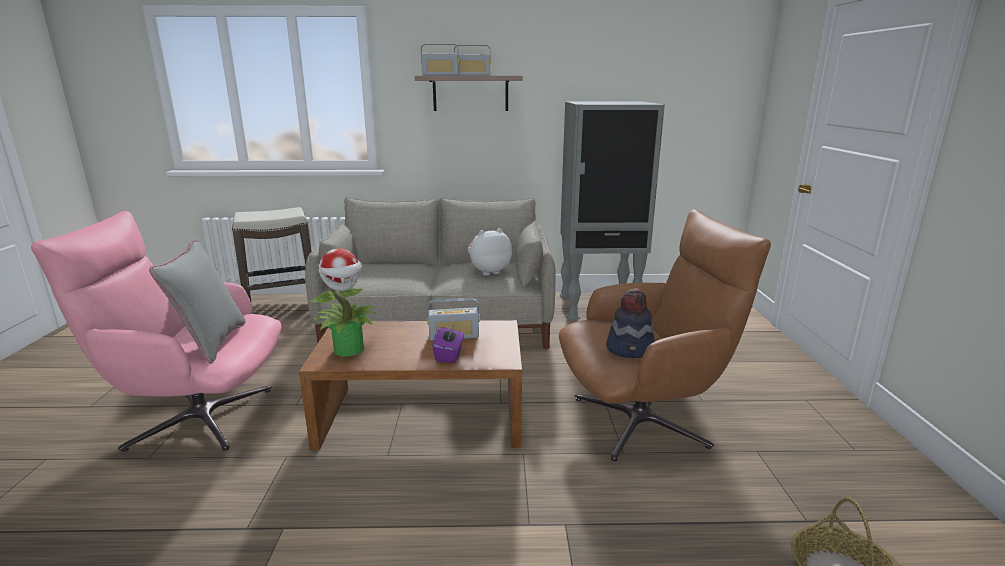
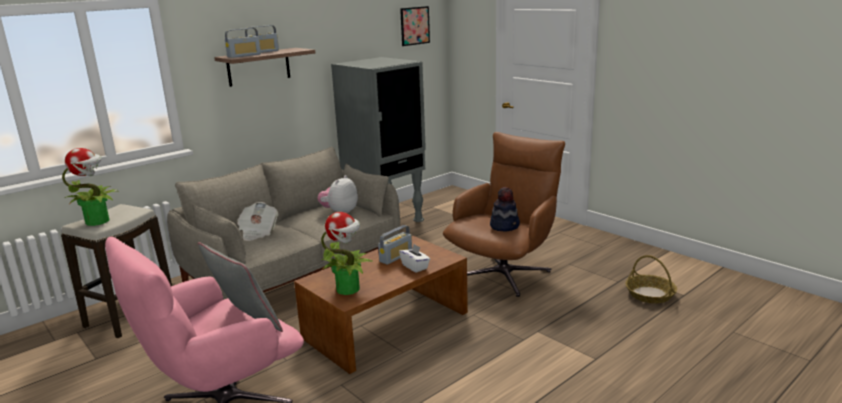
camera: 40 degrees left, 0 degrees up
purple tissue box [432,325,464,363] -> white tissue box [399,244,430,273]
none -> potted plant [62,148,118,226]
none -> newspaper [237,202,279,241]
none -> picture [400,6,430,46]

